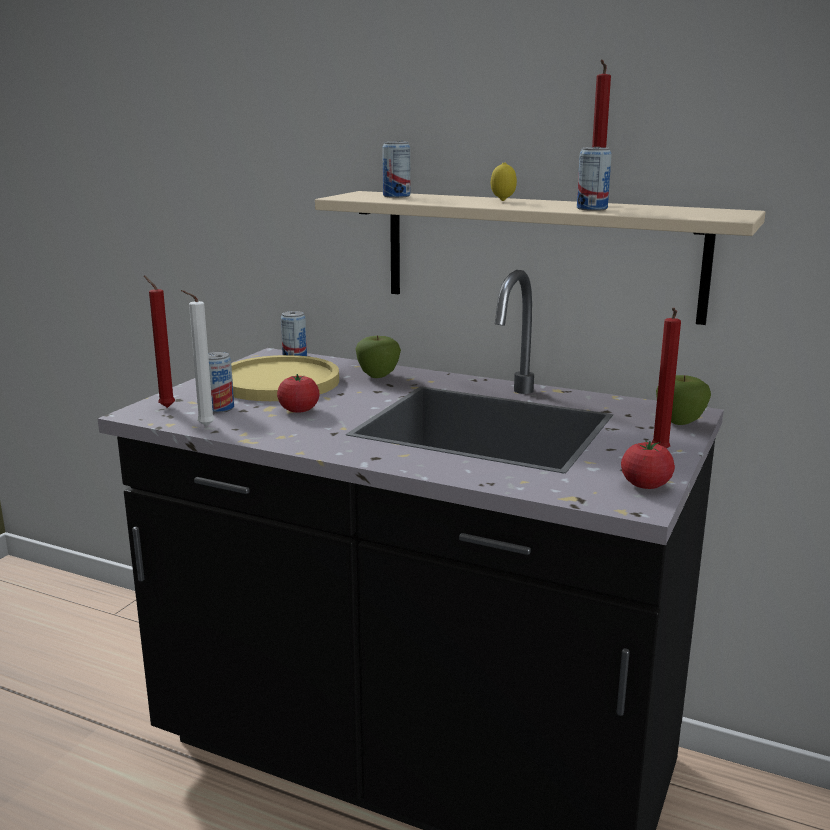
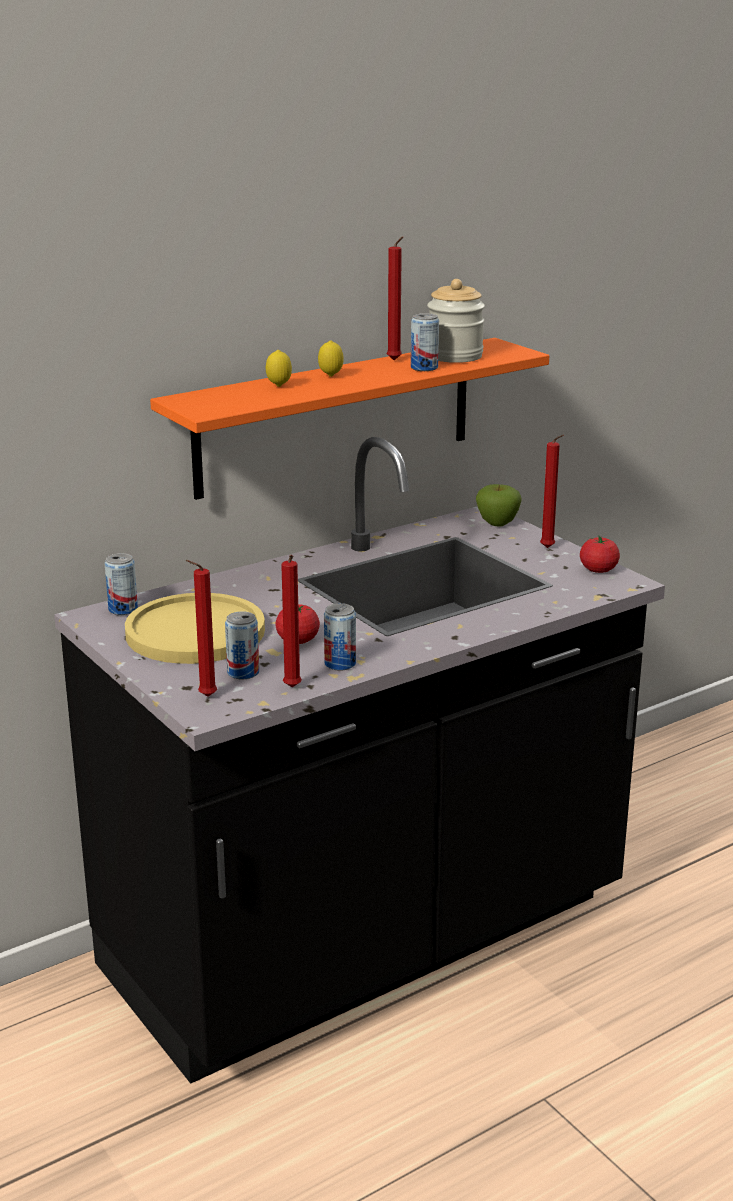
camera: 60 degrees left, 5 degrees up
white candle [181,290,215,427] -> red candle [281,554,302,688]
beige shelf [315,191,766,325] -> orange shelf [150,338,549,500]
apple [356,335,401,378] -> none
can [382,141,410,198] -> can moved to [324,603,356,670]
none -> lemon [266,350,292,387]
none -> jar [427,279,485,363]

